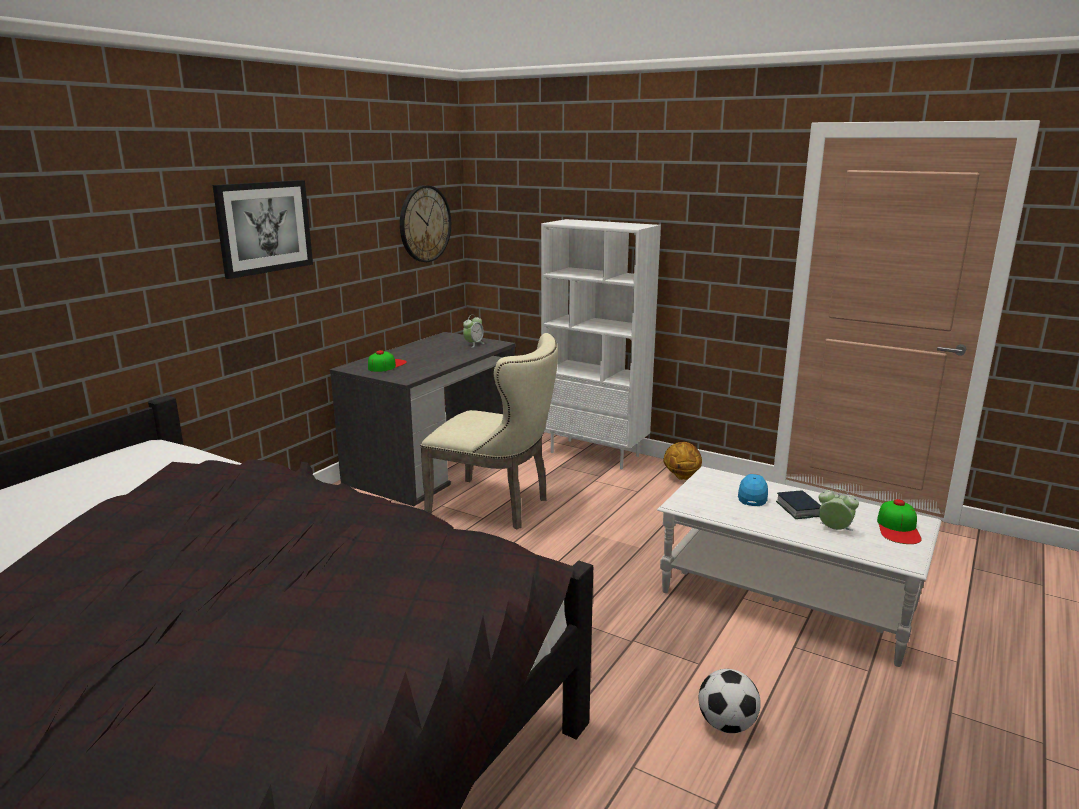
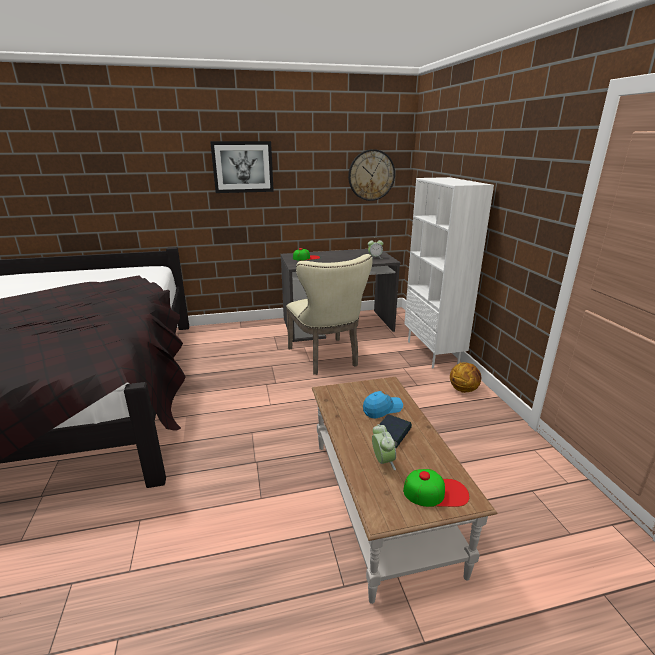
camera: 45 degrees right, 5 degrees up
white coffee table [657,466,941,667] -> brown coffee table [312,377,497,604]
football [698,669,761,733] -> none
cap [877,499,922,544] -> cap turned 150 degrees counterclockwise [403,469,469,507]

